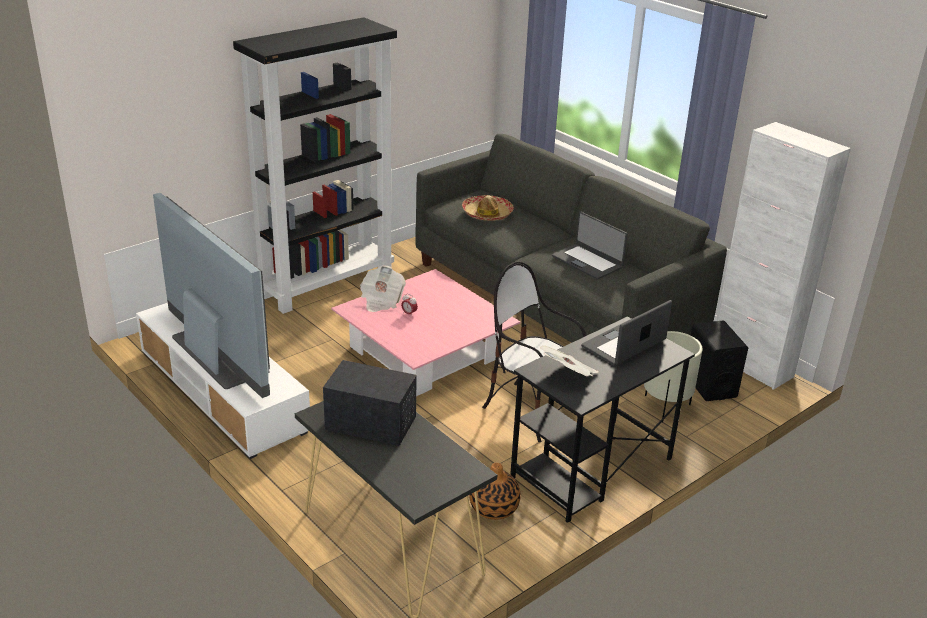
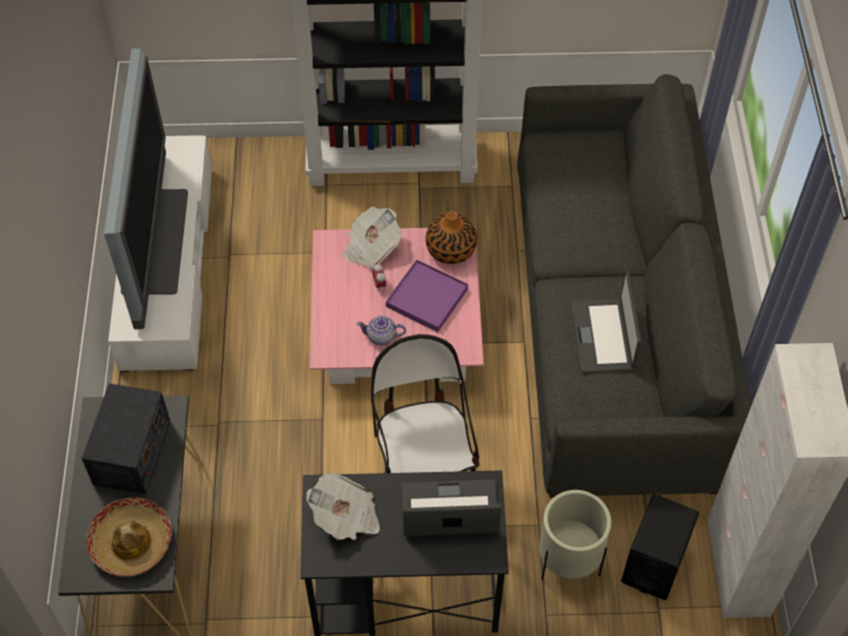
camera: 40 degrees right, 25 degrees up
radio [323,360,417,446] -> radio turned 45 degrees clockwise [81,383,170,494]
hat [462,195,514,221] -> hat moved to [86,498,172,576]
vase [469,463,521,520] -> vase moved to [425,211,477,264]
none -> teapot [356,316,406,346]
none -> purple tray [386,259,468,332]

